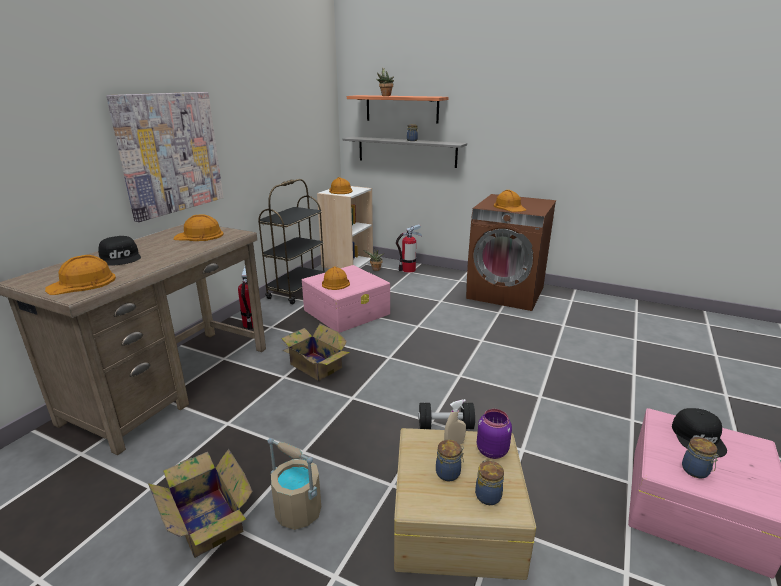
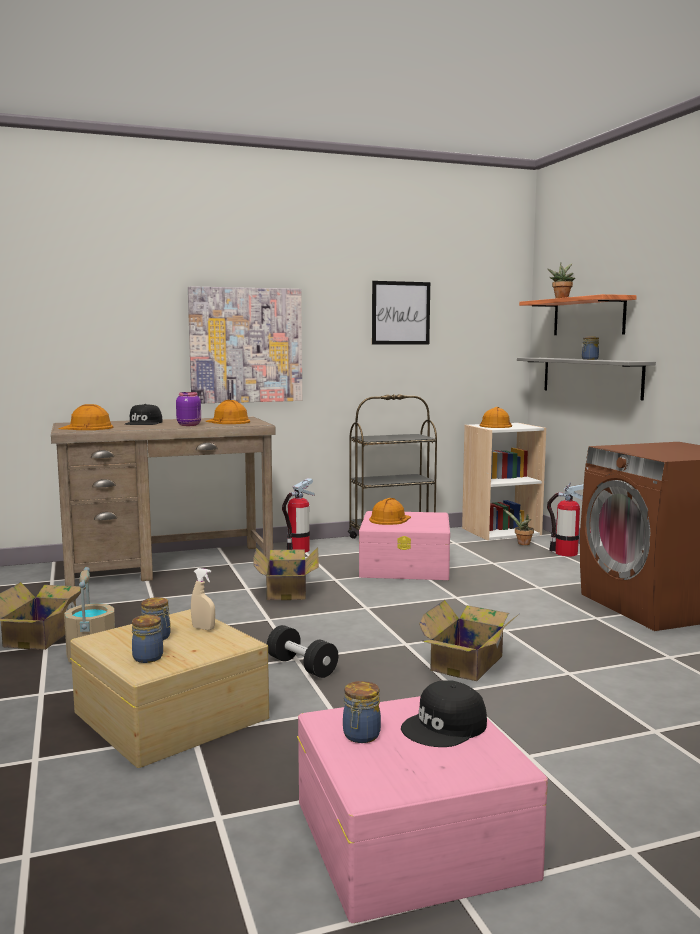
camera: 45 degrees right, 15 degrees down
purple jar [477,409,512,459] -> purple jar moved to [176,392,201,426]
orange hard hat [494,190,526,212] -> none
none -> picture [372,281,430,345]
none -> cardboard box [419,600,519,681]

